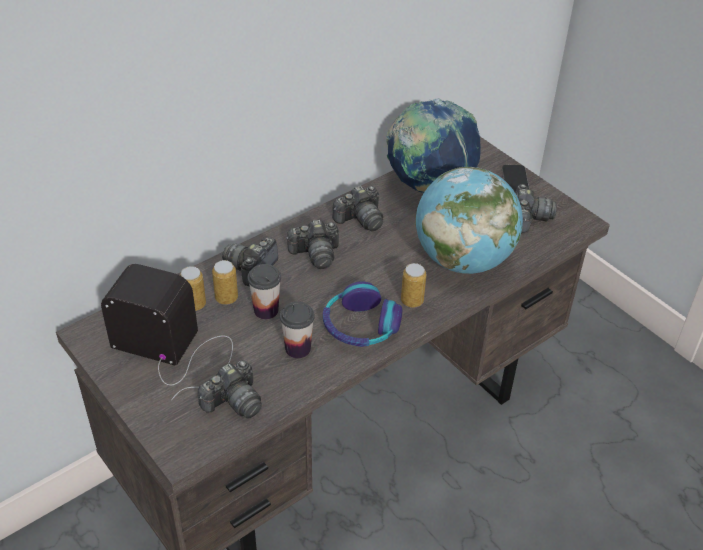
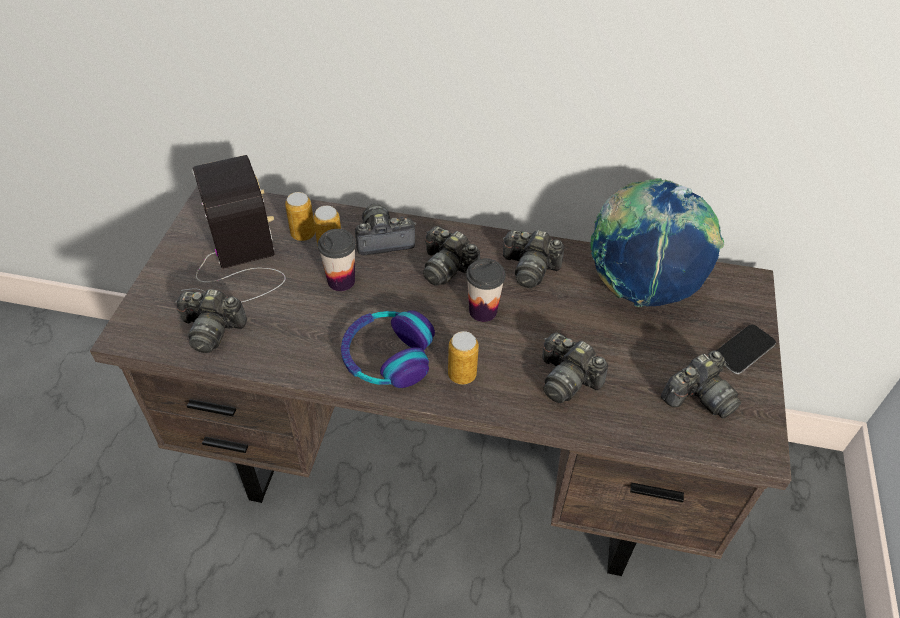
camera: 50 degrees right, 5 degrees up
cup [280,301,315,358] -> cup moved to [466,258,506,322]
globe [415,167,523,274] -> camera [542,332,608,403]

